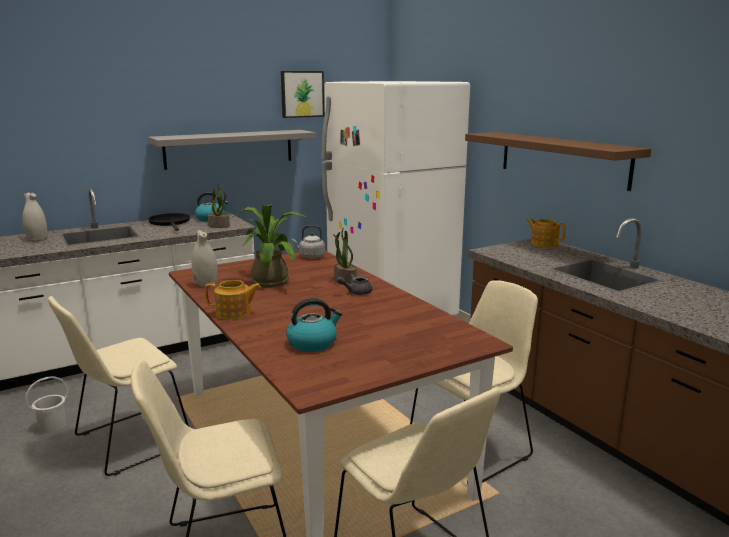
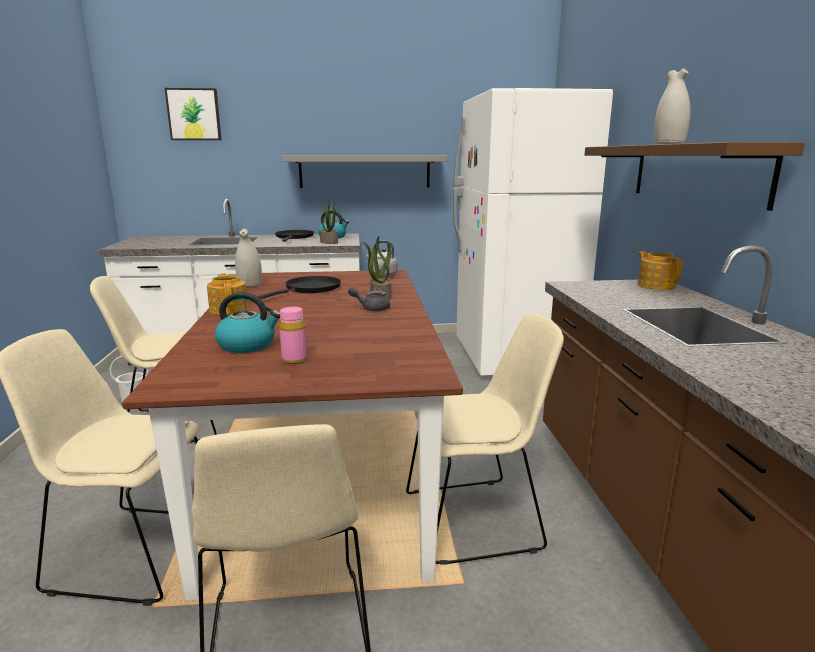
camera: 25 degrees right, 0 degrees up
white vase [22,193,47,241] -> white vase moved to [654,68,690,144]
teapot [205,280,261,320] -> teapot turned 135 degrees counterclockwise [207,273,248,315]
potted plant [233,204,308,288] -> black frying pan [258,276,341,299]
picture [281,71,324,118] -> picture moved to [165,88,222,140]
none -> pink bottle [279,307,307,364]

